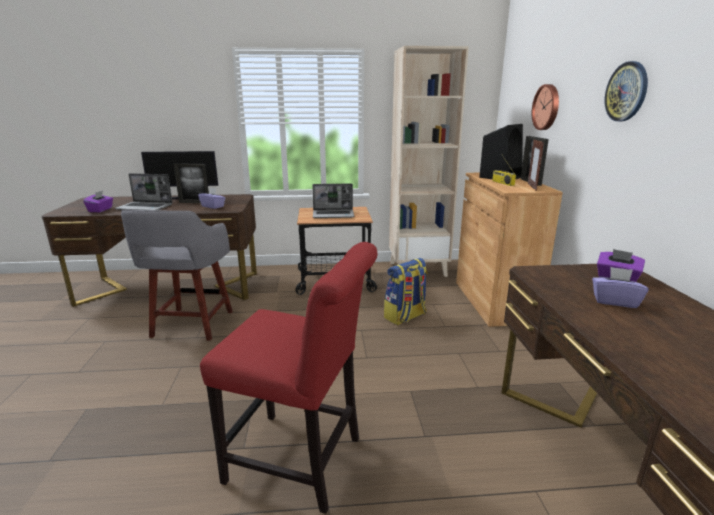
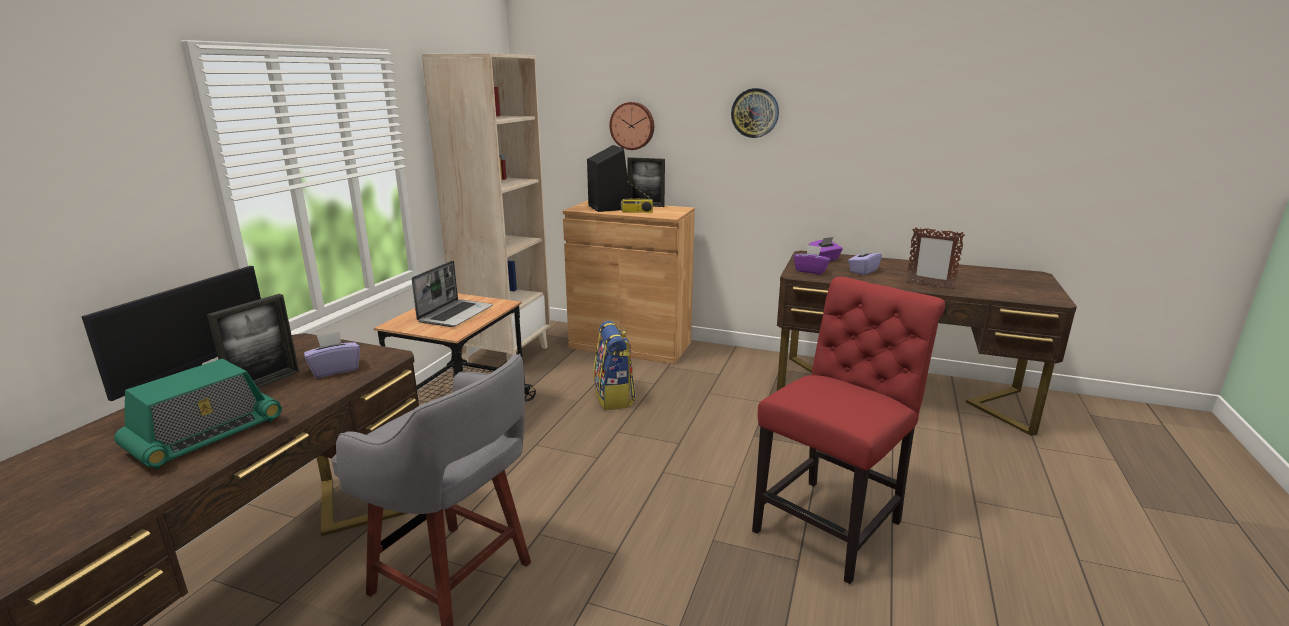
camera: 65 degrees left, 0 degrees up
purple tissue box [83,191,113,212] -> purple tissue box moved to [794,245,831,275]
laptop [115,173,173,210] -> radio [114,359,282,470]
picture frame [528,139,544,191] -> picture frame moved to [906,227,965,290]

